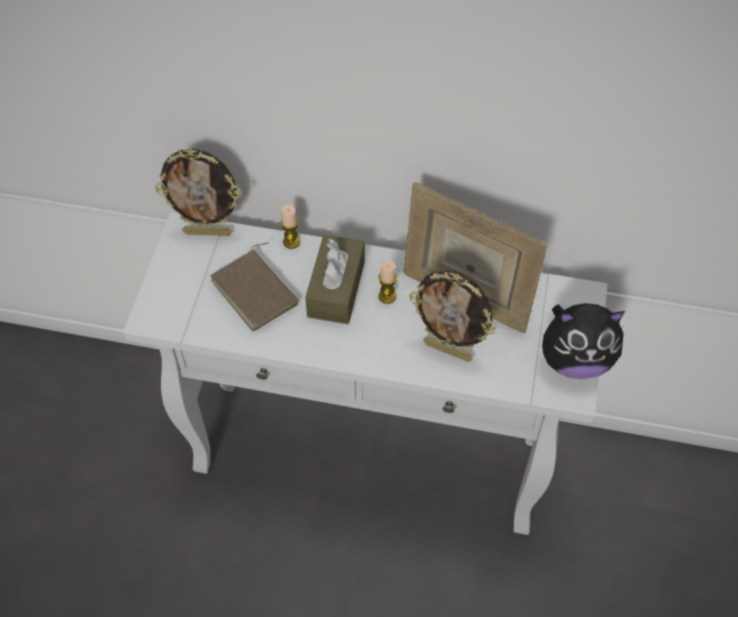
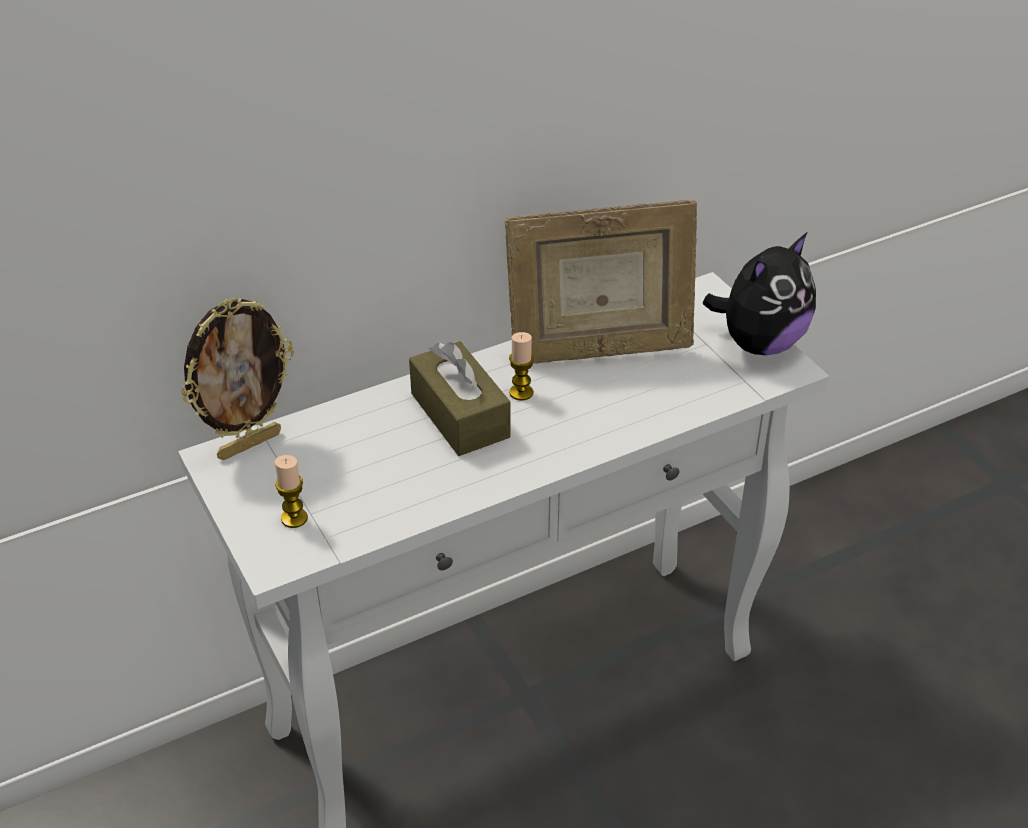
camera: 40 degrees left, 15 degrees down
brown book [210,242,298,331] -> none
candle [281,204,300,249] -> candle moved to [275,455,308,528]
picture frame [409,270,496,362] -> none

